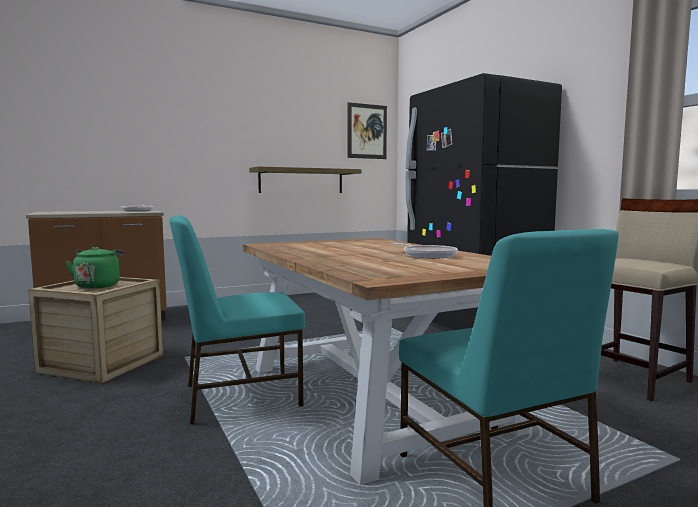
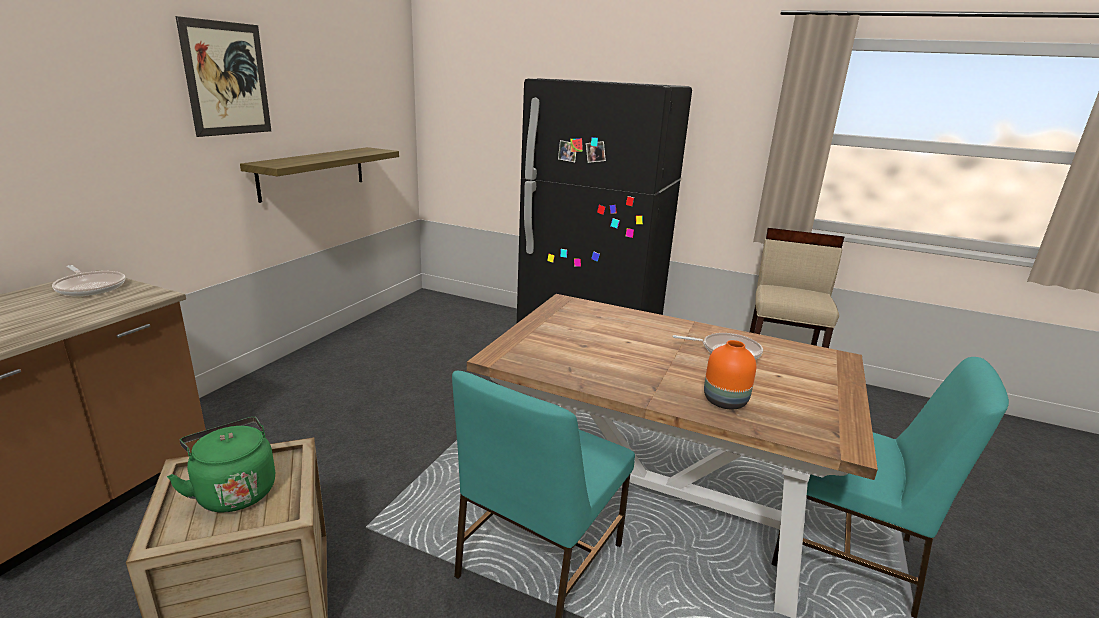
camera: 40 degrees left, 15 degrees up
picture [348,102,387,159] -> picture moved to [176,16,271,137]
none -> orange vase [704,340,756,410]

